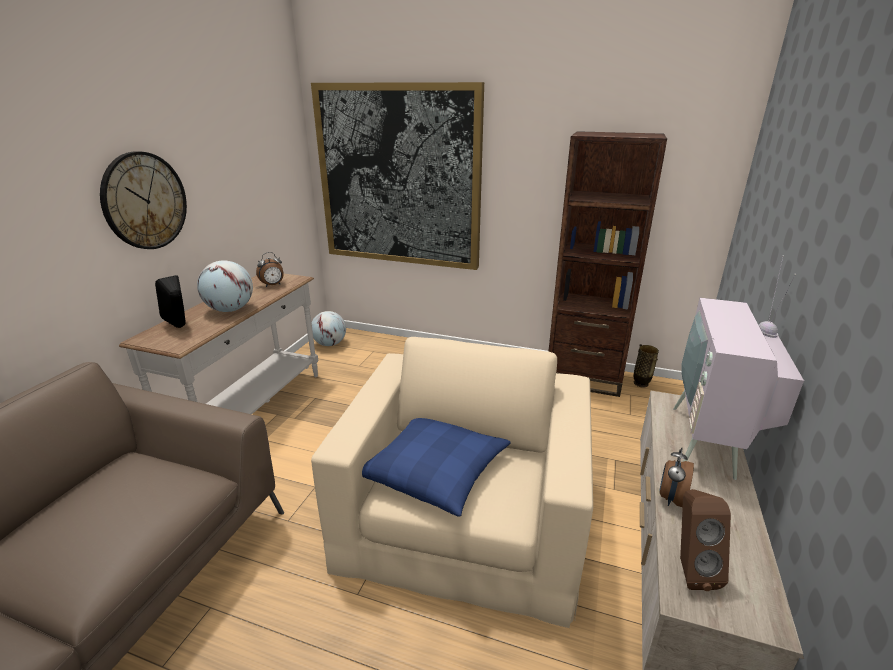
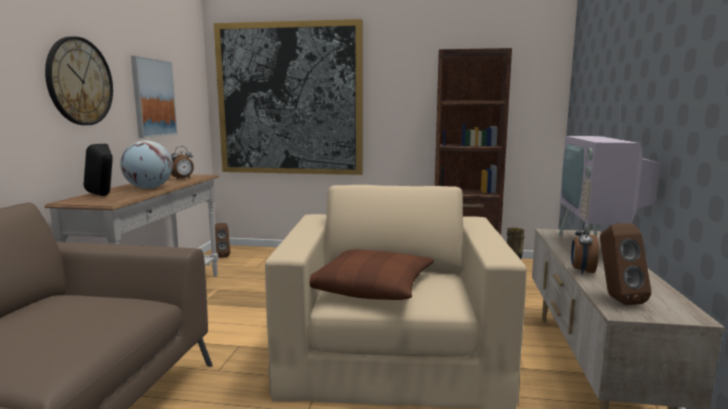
camera: 10 degrees left, 15 degrees down
globe [312,311,346,346] -> brown speaker [215,223,230,258]
blue pillow [362,418,511,517] -> brown pillow [310,249,434,300]
none -> picture [131,56,178,138]

